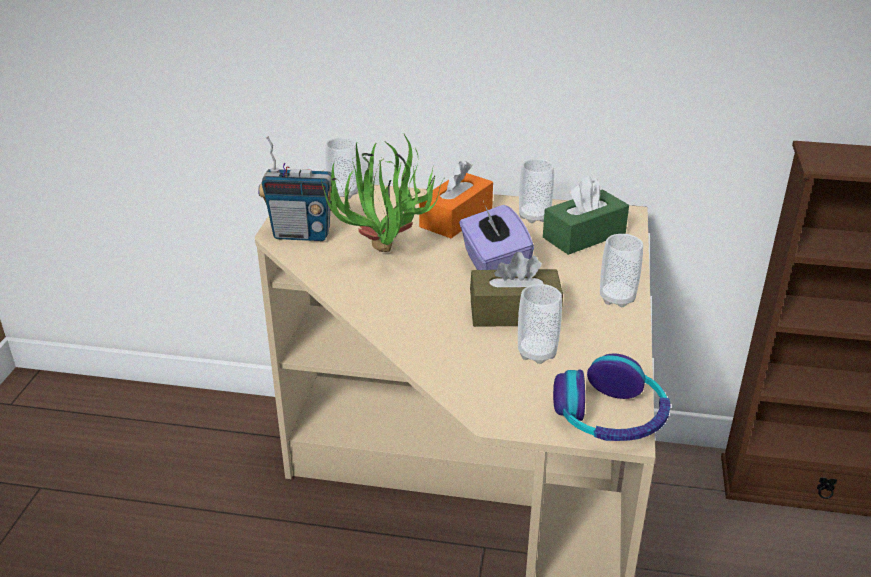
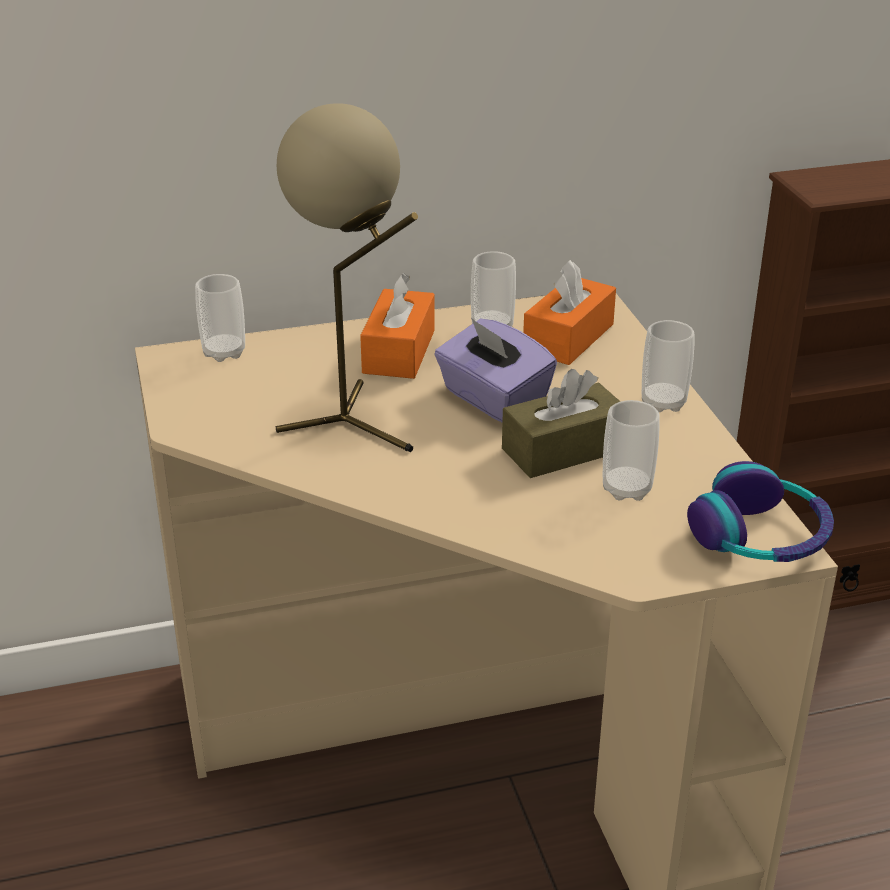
camera: 25 degrees left, 0 degrees up
radio [258,136,338,241] -> none
potted plant [321,133,444,252] -> beige table lamp [276,103,418,452]
green tissue box [543,176,629,255] -> orange tissue box [523,260,616,365]

